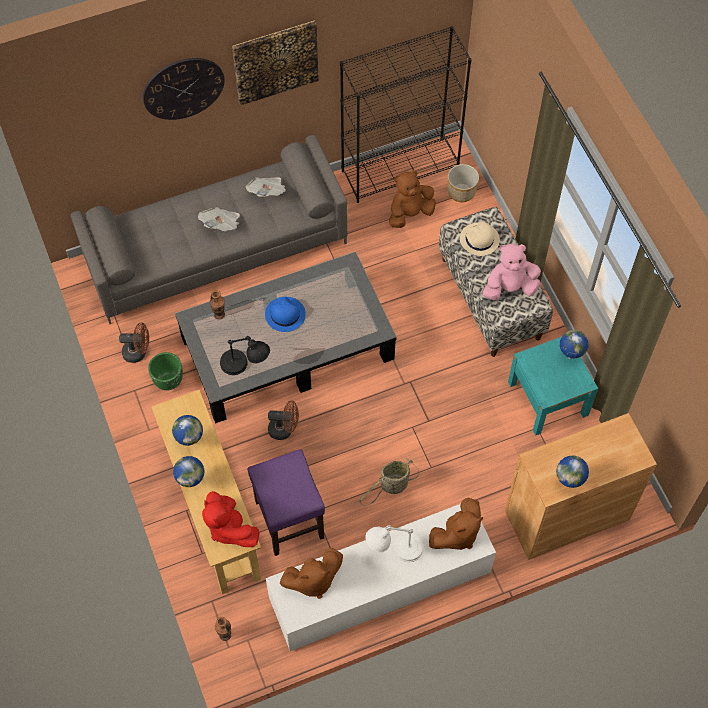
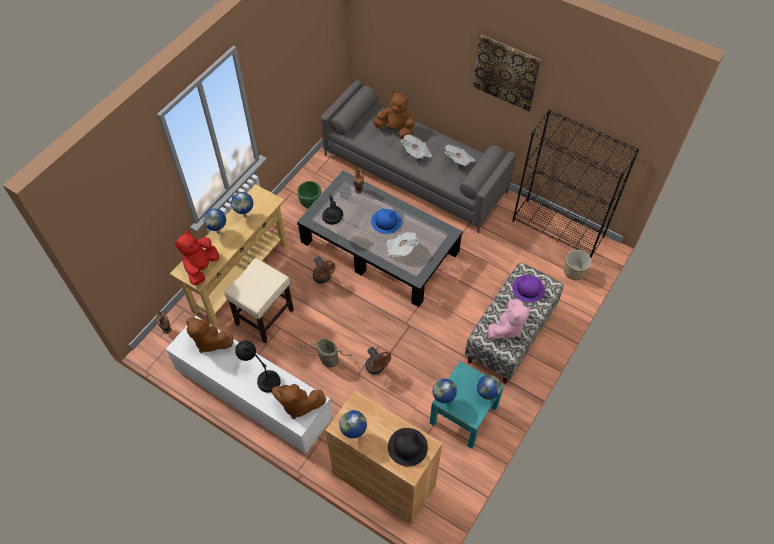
camera: 55 degrees right, 5 degrees down
brown fan [119,323,149,363] -> brown fan moved to [365,347,391,375]
wall clock [143,58,225,120] -> none
purple stool [247,449,325,556] -> beige stool [224,258,294,343]
white table lamp [365,525,424,562] -> black table lamp [235,341,281,393]
brown plush toy [389,170,436,228] -> brown plush toy moved to [373,91,415,139]
beige hat [460,222,500,256] -> purple hat [512,275,545,303]
pink plush toy [482,244,541,300] -> pink plush toy turned 90 degrees clockwise [488,299,531,339]
none -> newspaper [387,232,418,257]
none -> black hat [388,428,428,467]
none -> globe [432,379,457,403]

